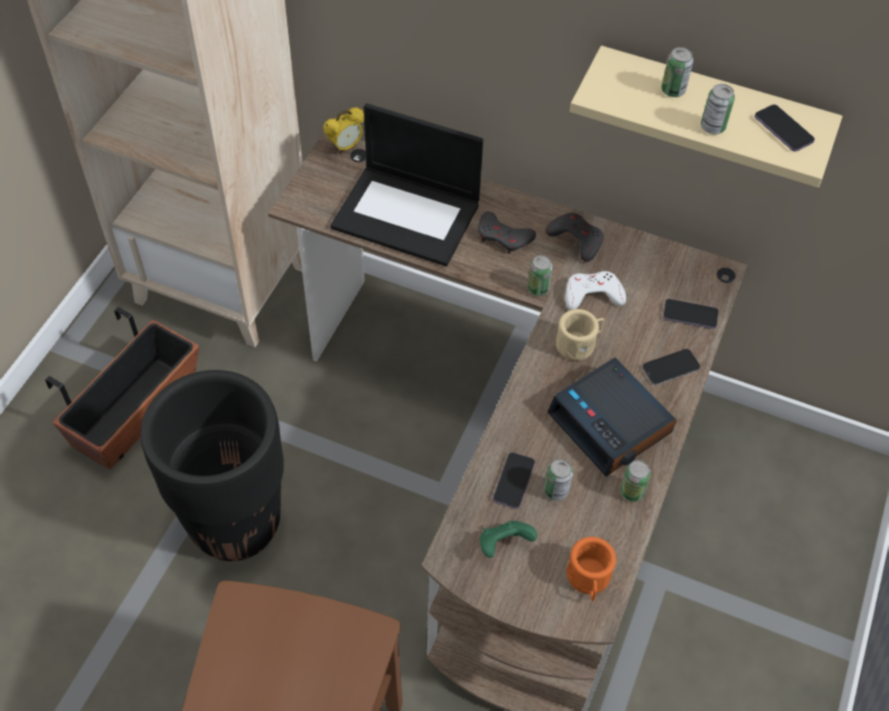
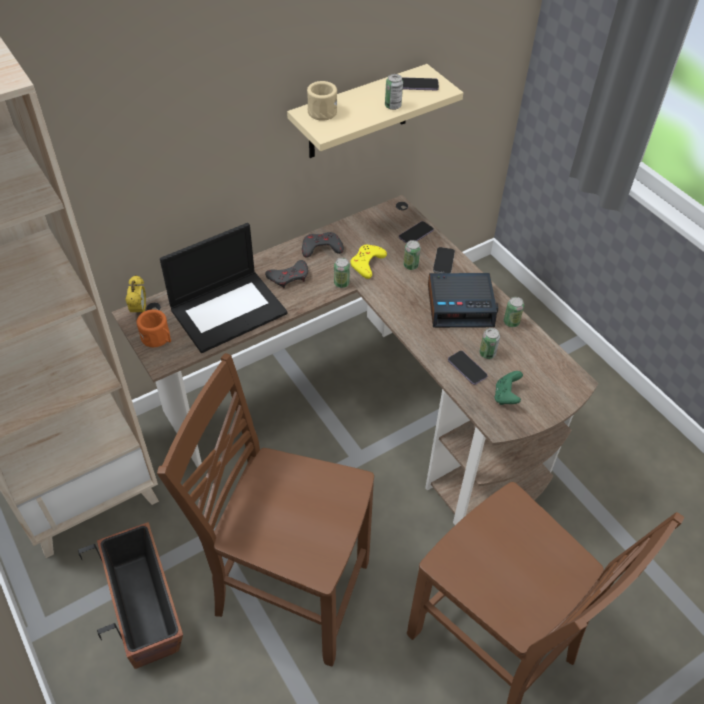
camera: 55 degrees left, 5 degrees down
black planter [141,370,284,561] -> brown chair [157,353,374,666]
beige mug [556,309,604,360] -> beige mug moved to [307,81,337,121]
white game controller [565,271,626,310] -> yellow game controller [350,245,387,279]
orange mug [567,537,616,601] -> orange mug moved to [137,309,171,347]
can [661,47,693,97] -> can moved to [403,240,421,270]

